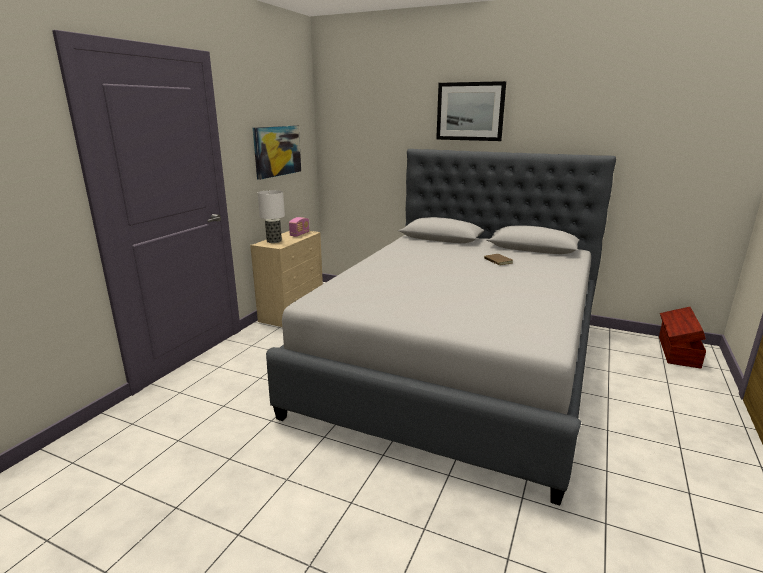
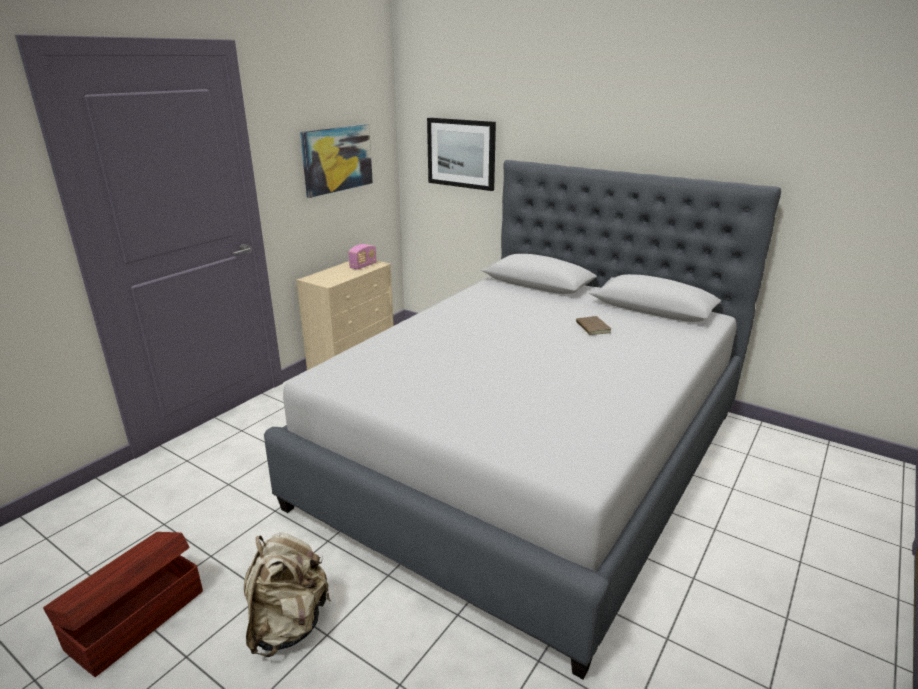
camera: 10 degrees right, 5 degrees up
table lamp [258,190,285,243] -> none
picture [436,81,506,141] -> picture moved to [427,118,496,191]
brown storage box [659,307,706,369] -> brown storage box moved to [43,532,203,677]
none -> beige backpack [244,533,331,657]

